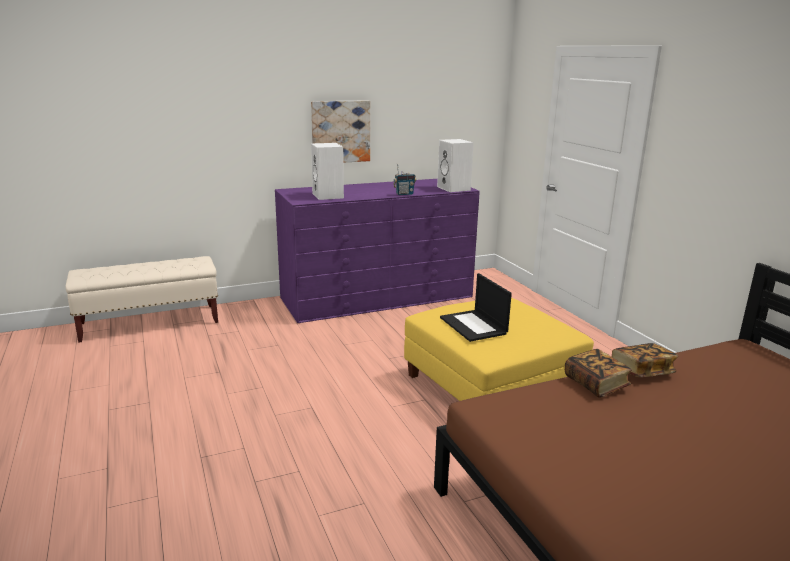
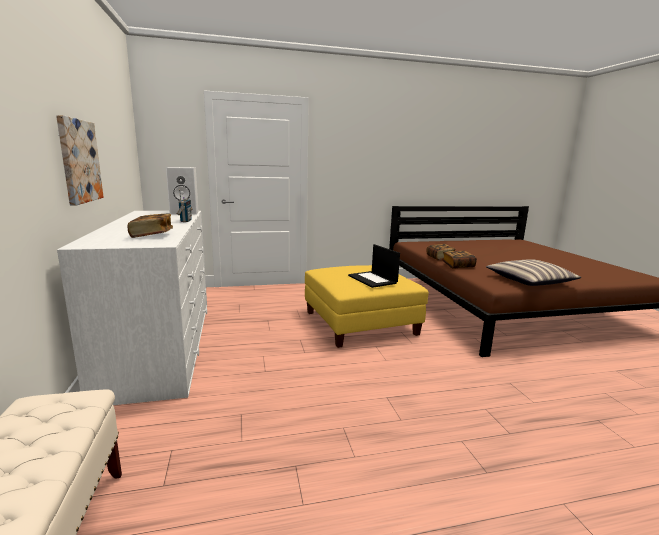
camera: 80 degrees left, 5 degrees down
purple dresser [275,179,480,323] -> white dresser [57,211,207,405]
white speaker [311,143,344,200] -> book [127,213,173,238]
laptop [440,273,512,342] -> laptop turned 75 degrees clockwise [348,244,400,288]
none -> pillow [486,259,581,286]

